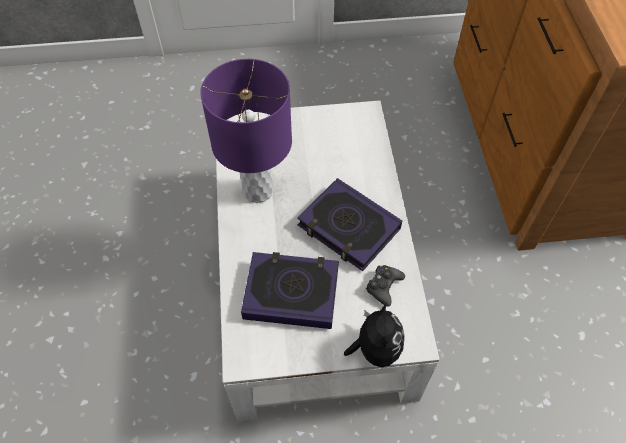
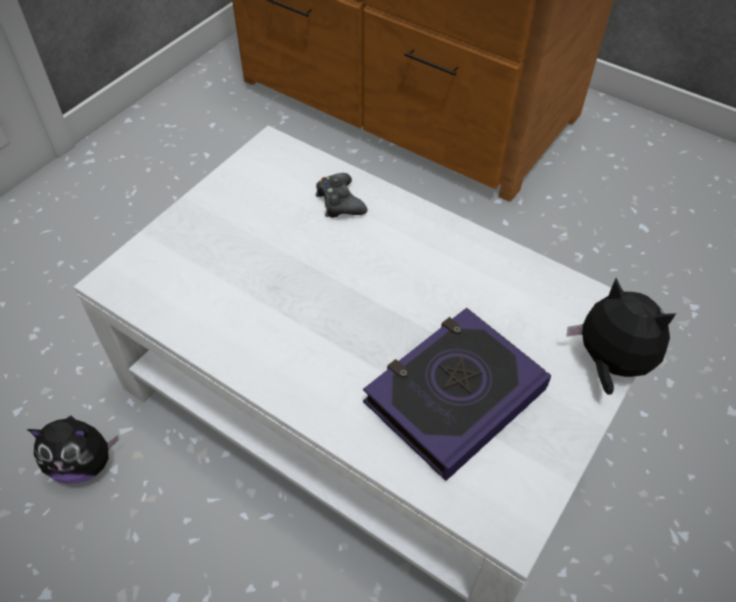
camera: 50 degrees left, 5 degrees down
purple table lamp [200,59,292,203] -> none
book [297,178,402,271] -> none
black game controller [366,265,405,307] -> black game controller moved to [316,173,368,218]
none -> plush toy [27,415,119,484]

